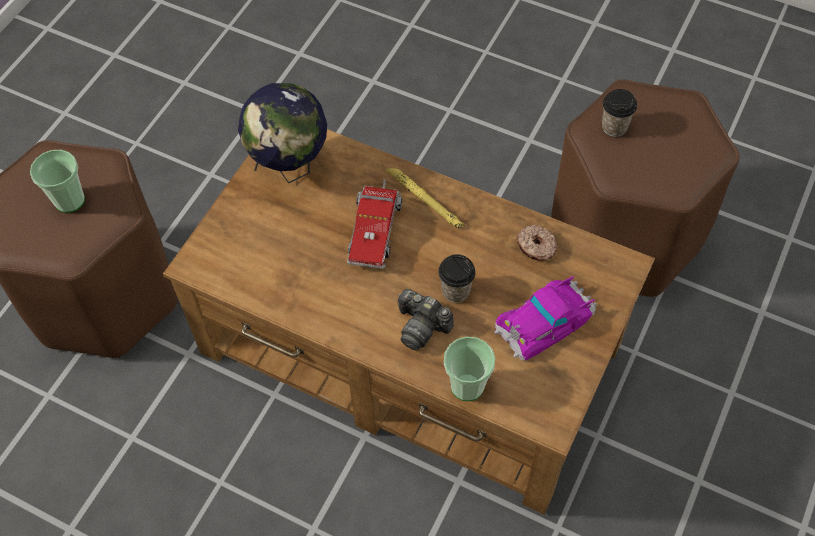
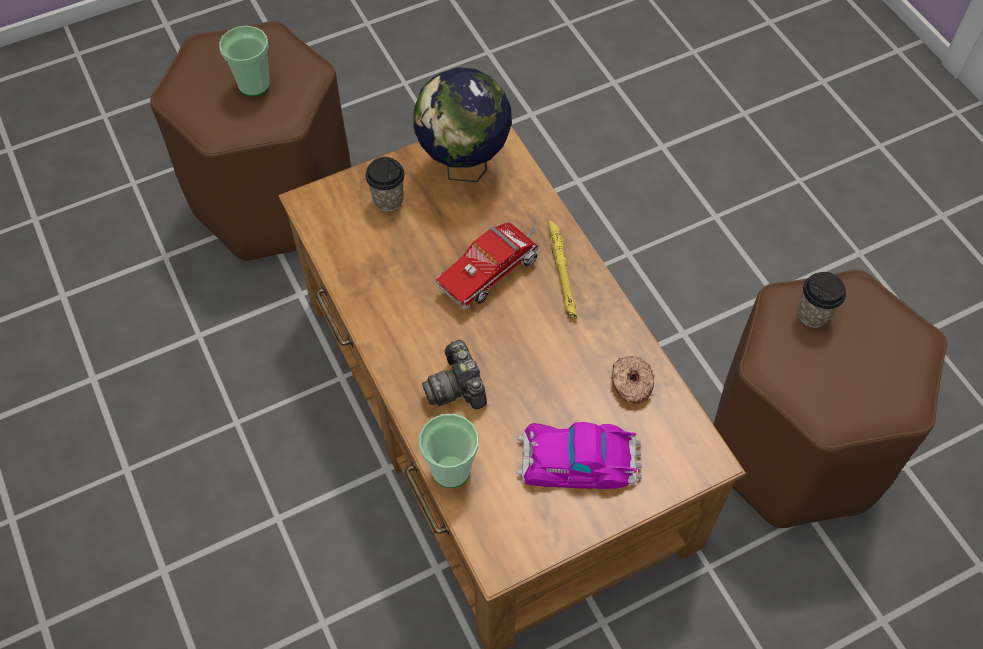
camera: 35 degrees right, 0 degrees up
cup [438,254,476,303] -> cup moved to [365,157,405,211]

